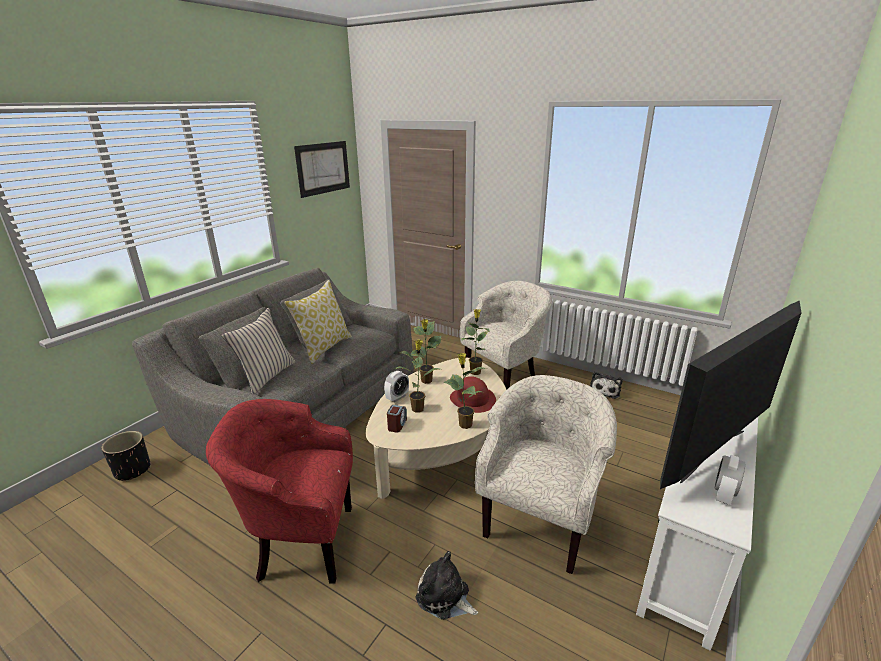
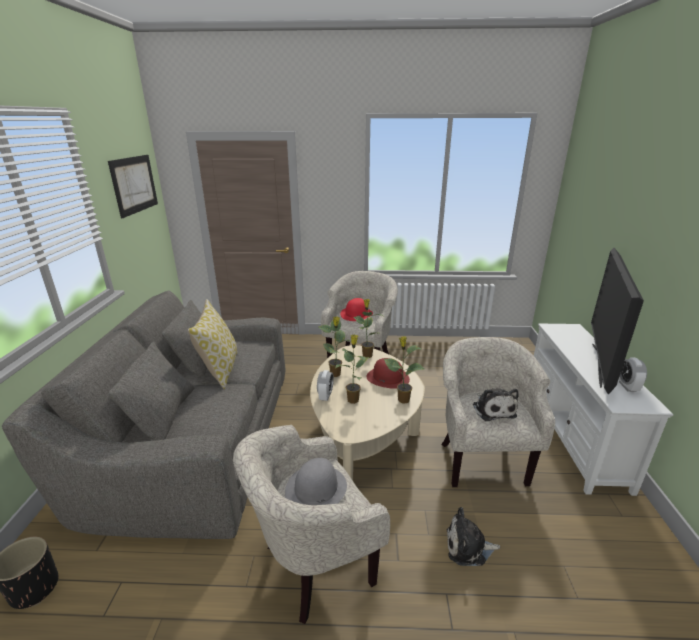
camera: 30 degrees left, 0 degrees up
red armchair [206,399,353,584] -> beige armchair [233,425,390,624]
beige pillow [221,308,296,394] -> none
alarm clock [387,405,407,432] -> none
plush toy [590,372,622,399] -> plush toy moved to [473,388,518,421]
none -> grey hat [285,458,347,505]
none -> red hat [340,298,373,321]

